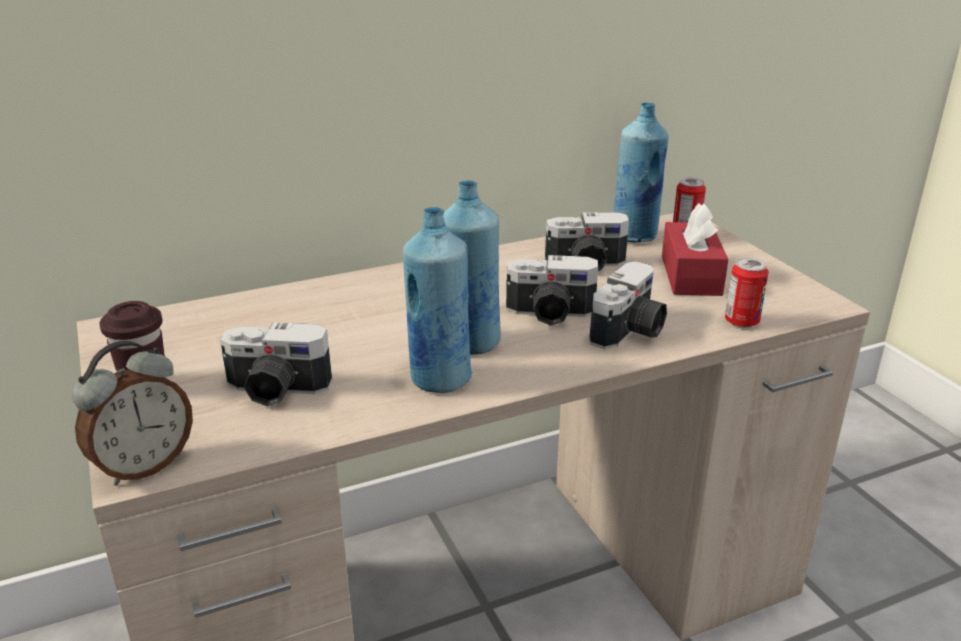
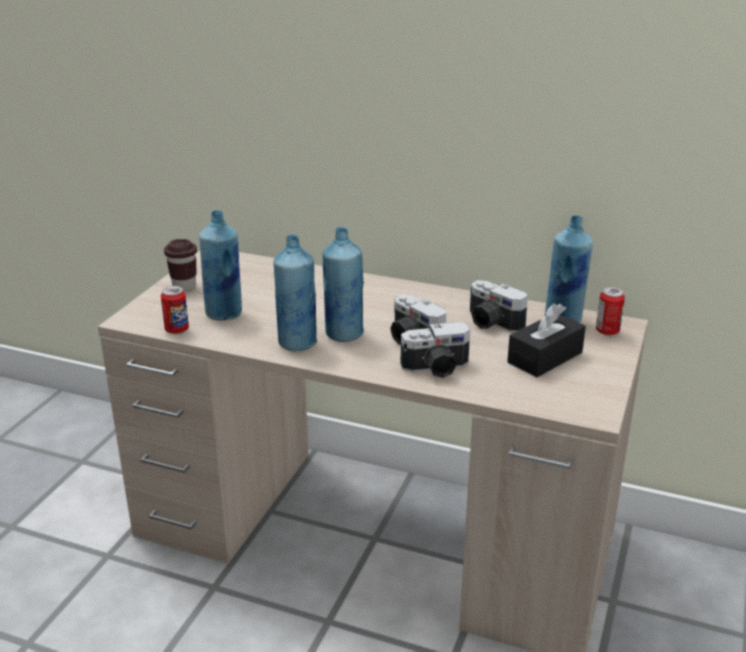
camera: 45 degrees right, 0 degrees up
alarm clock [72,341,193,486] -> none
camera [220,322,332,407] -> blue bottle [199,210,242,320]
red tissue box [662,203,728,296] -> black tissue box [507,303,586,377]
can [725,258,769,328] -> can moved to [161,286,189,334]

